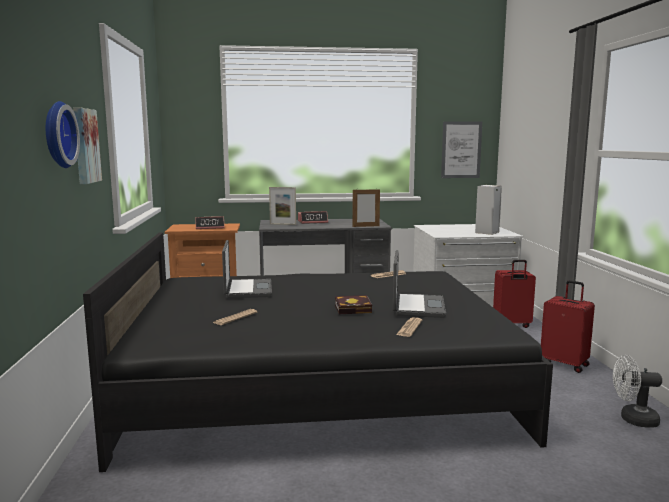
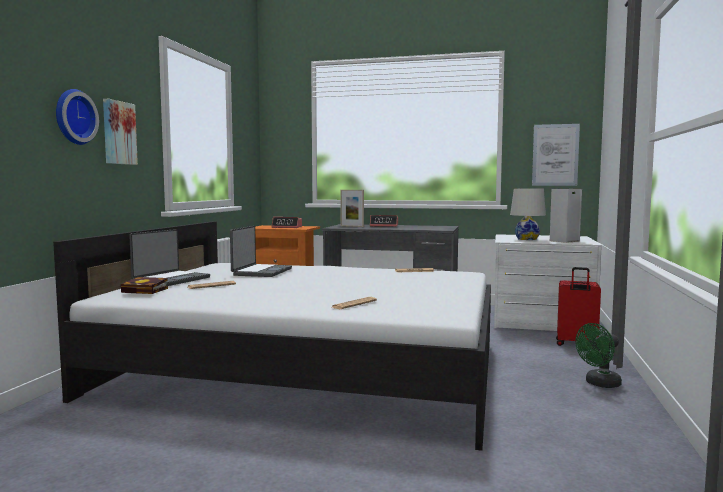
camera: 20 degrees right, 5 degrees down
black bed [83,232,553,472] -> white bed [53,221,491,451]
book [335,295,372,314] -> book moved to [121,277,168,294]
picture frame [352,188,380,227] -> none
laptop [393,250,446,318] -> laptop moved to [129,229,210,286]
red suitcase [541,280,595,373] -> green fan [575,323,622,388]
white fan [613,355,662,428] -> none
none -> white table lamp [510,188,546,240]

